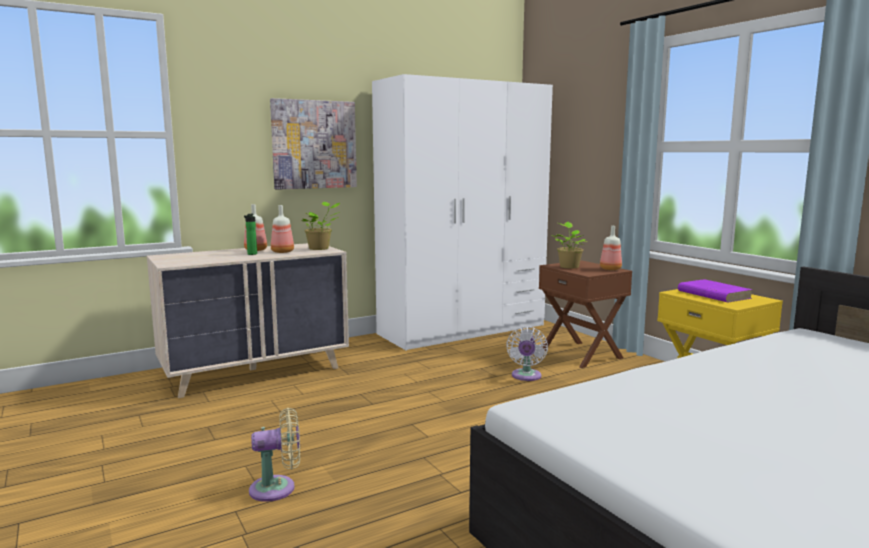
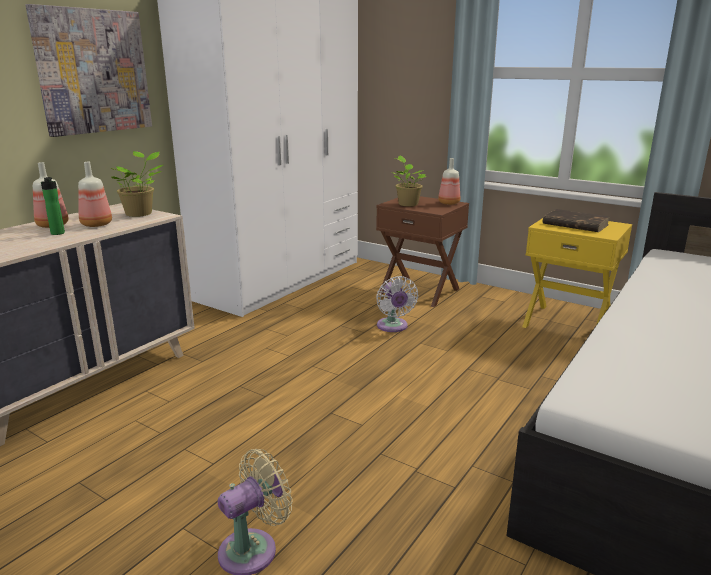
camera: 25 degrees left, 10 degrees up
purple book [678,279,753,302] -> brown book [543,209,610,232]

